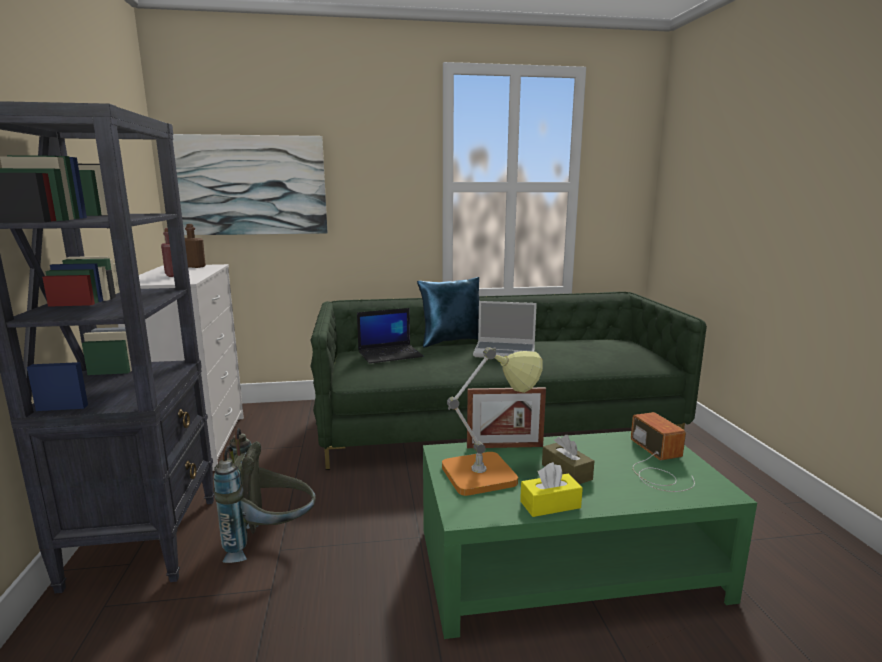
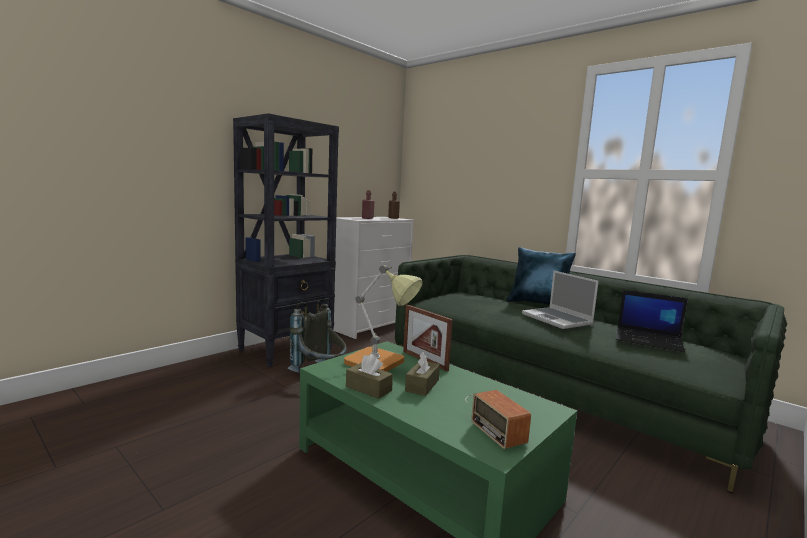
camera: 50 degrees right, 5 degrees down
picture [173,134,328,235] -> none
laptop [357,308,423,364] -> laptop moved to [616,290,688,352]
yellow tissue box [520,462,583,517] -> brown tissue box [346,354,393,399]
radio [631,412,695,492] -> radio turned 120 degrees clockwise [465,390,531,449]

